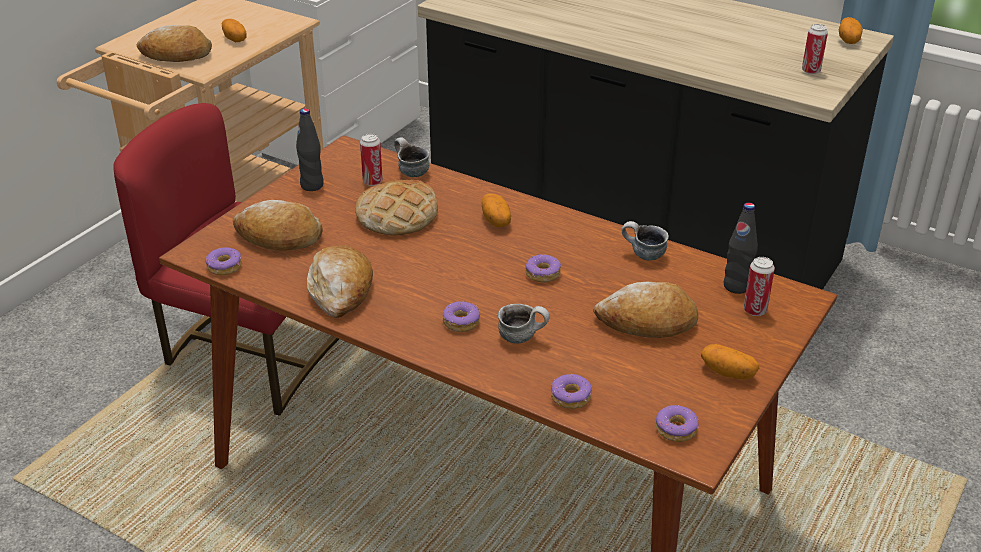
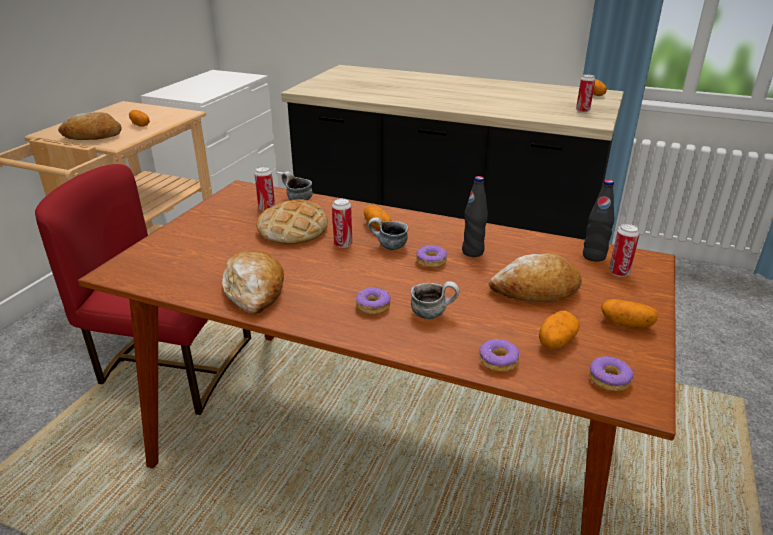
camera: 10 degrees left, 5 degrees down
donut [205,247,242,275] -> none
bread [233,200,323,251] -> none
black bottle [296,108,324,191] -> black bottle moved to [462,176,488,257]
mug [622,221,669,261] -> mug moved to [368,217,408,250]
none -> can [332,198,352,248]
none -> potato [539,311,580,350]

